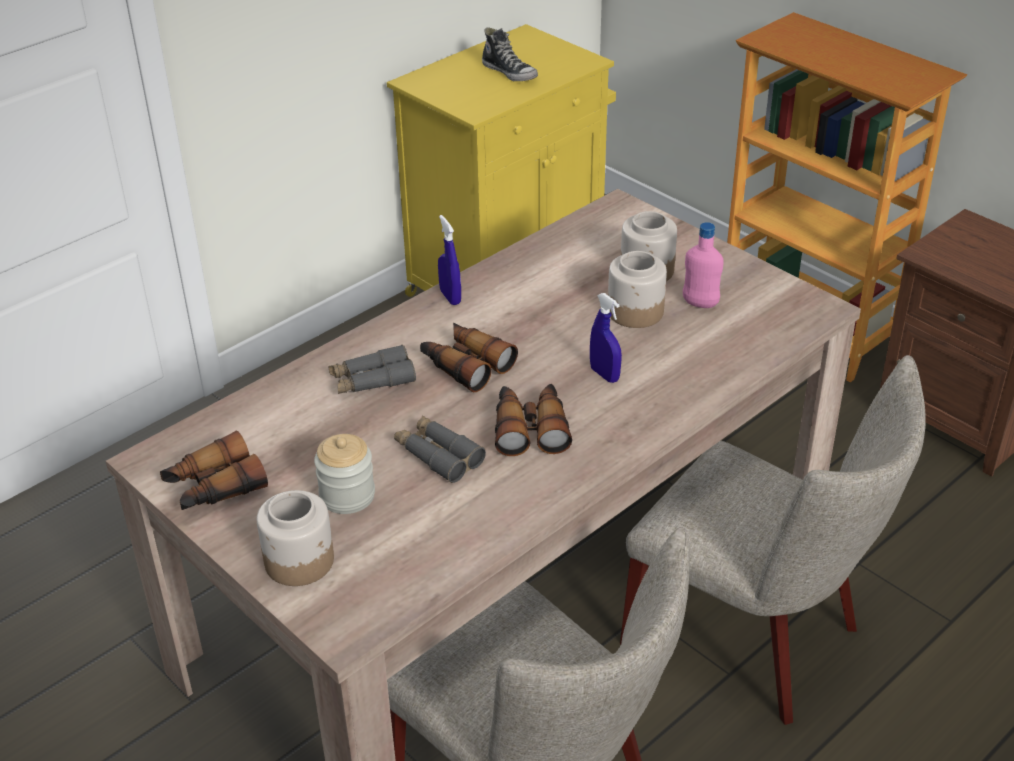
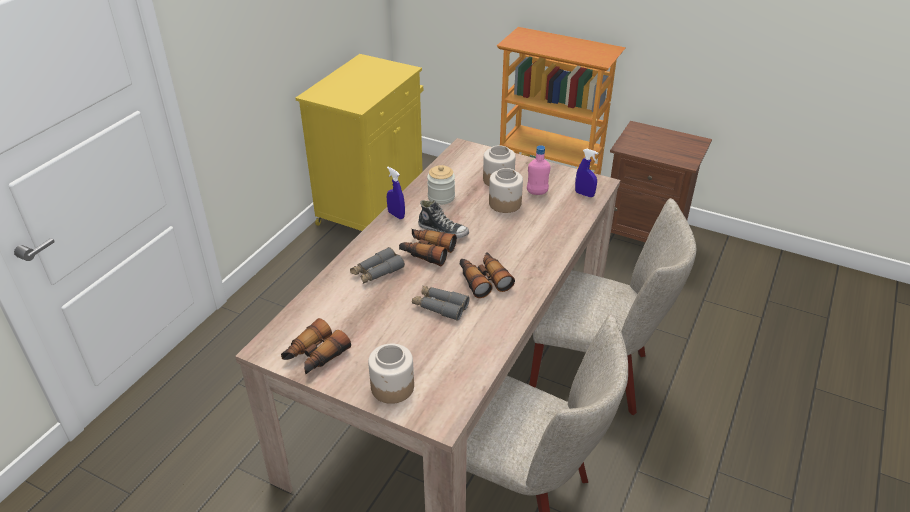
camera: 20 degrees left, 0 degrees up
jar [314,434,375,514] -> jar moved to [427,165,455,205]
shoe [482,27,538,81] -> shoe moved to [418,200,469,239]
blue spray bottle [590,293,622,383] -> blue spray bottle moved to [575,149,598,197]

